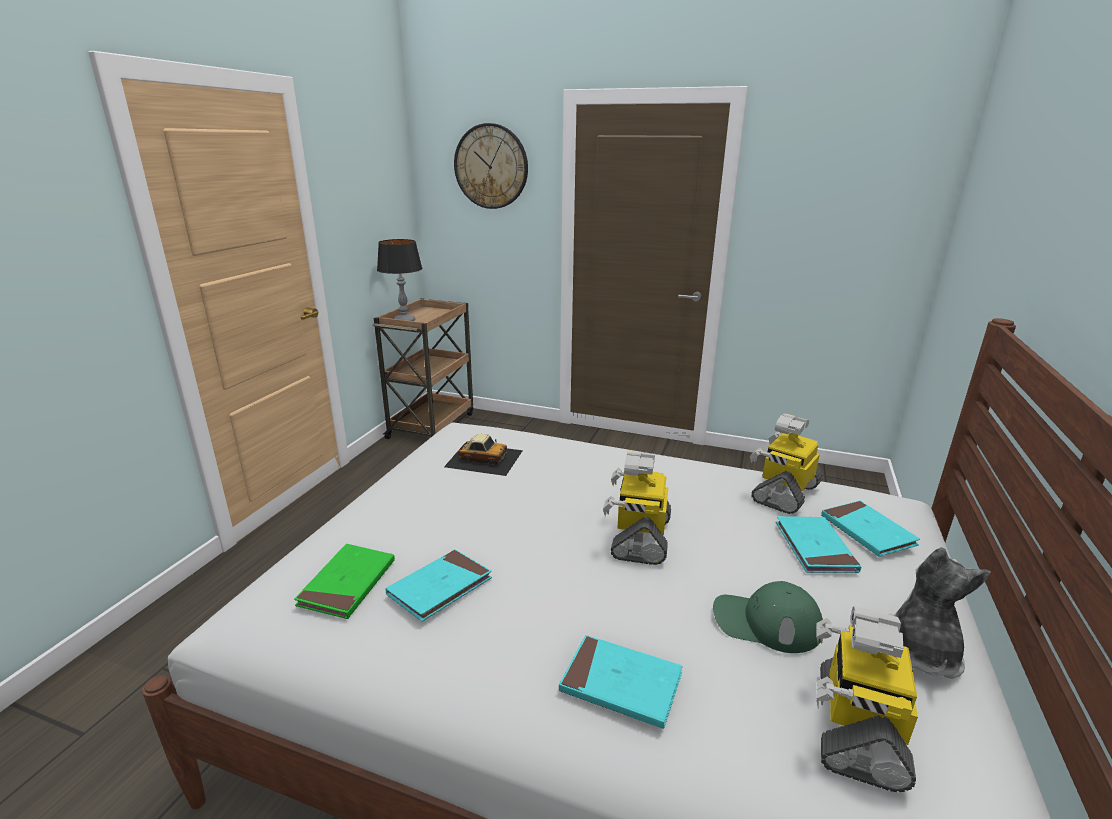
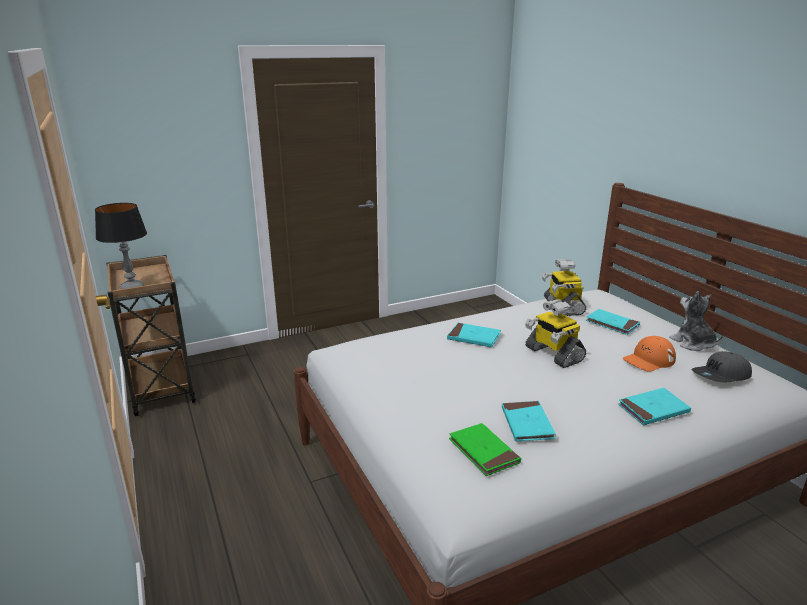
camera: 45 degrees left, 0 degrees up
toy car [444,434,523,476] -> none
wall clock [454,123,528,209] -> none
green cap [713,581,823,653] -> orange cap [623,336,676,372]
toy robot [816,606,918,792] -> grey cap [692,351,752,382]
turquoise book [821,501,920,557] -> turquoise book moved to [447,323,501,347]

